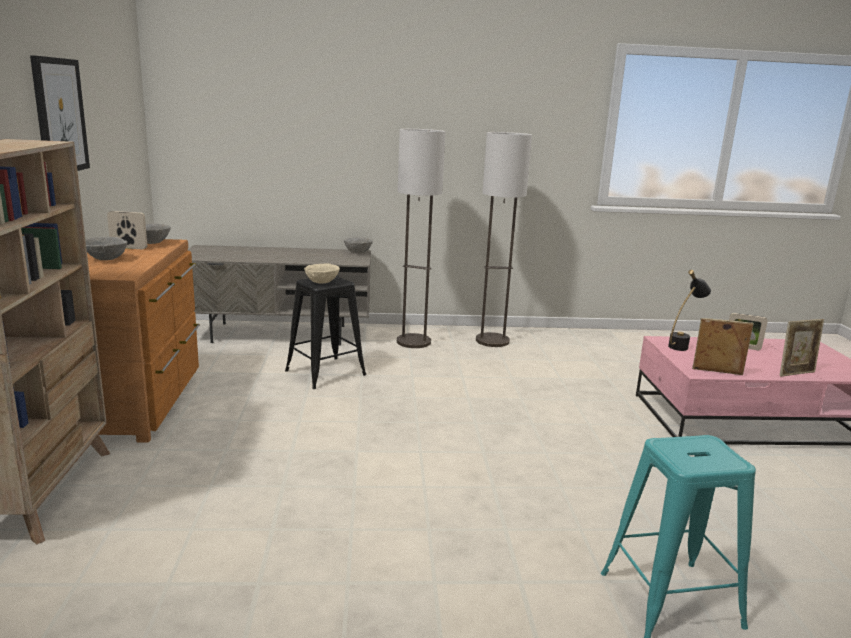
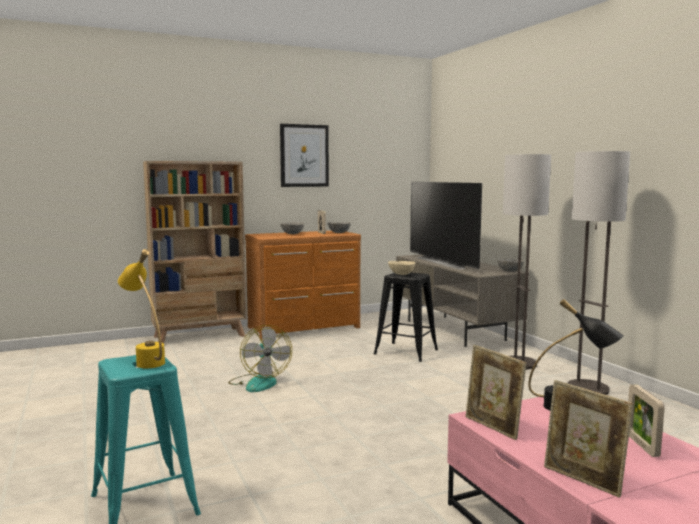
camera: 70 degrees right, 10 degrees down
picture frame [692,318,753,375] -> picture frame turned 150 degrees clockwise [466,345,526,440]
none -> yellow table lamp [118,249,165,368]
none -> fan [228,325,292,392]
none -> television [410,182,482,269]

